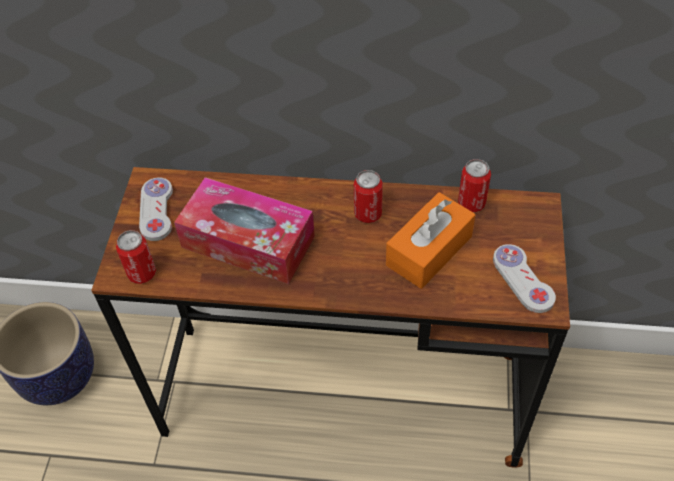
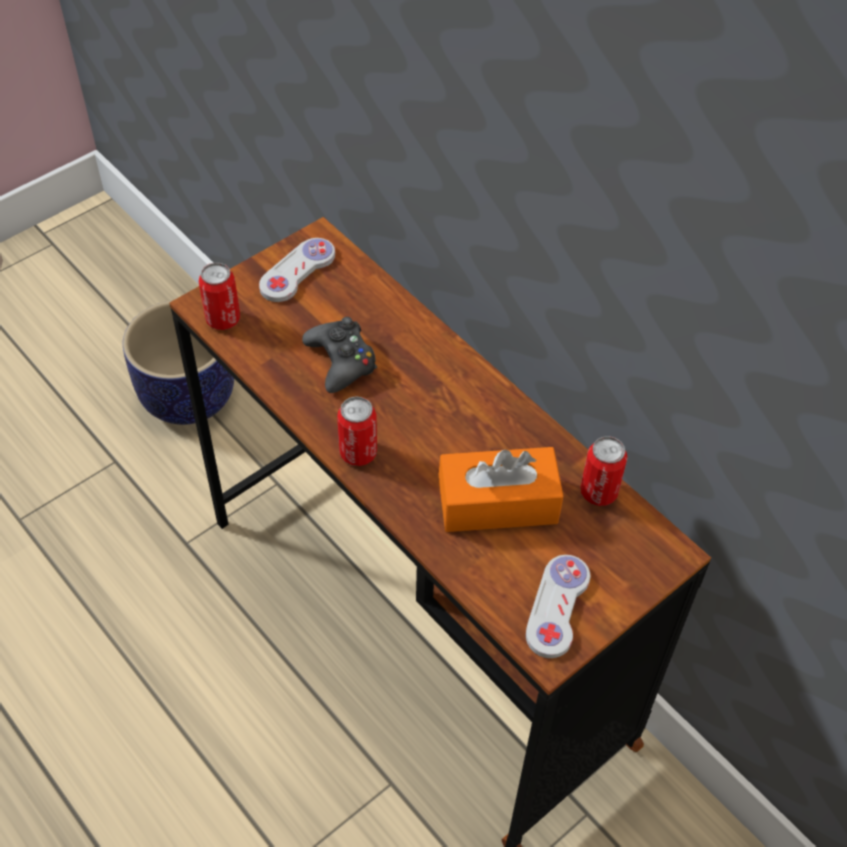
camera: 40 degrees right, 0 degrees up
tissue box [174,177,315,284] -> black game controller [302,317,377,393]
can [354,170,383,223] -> can moved to [337,396,377,466]

